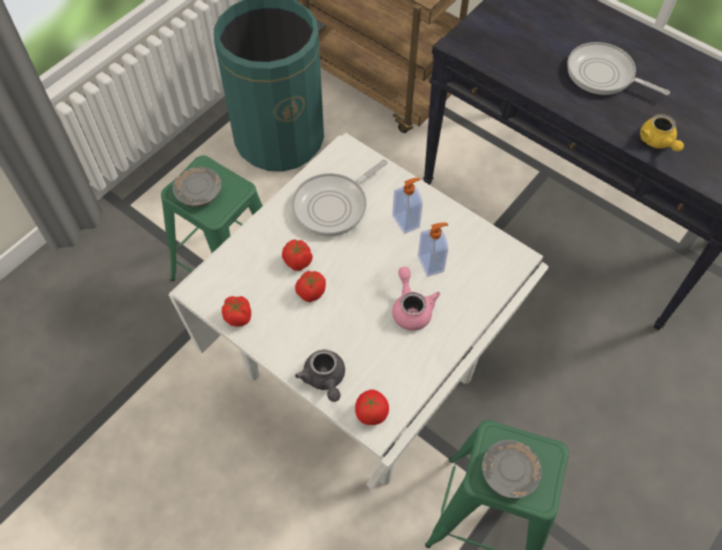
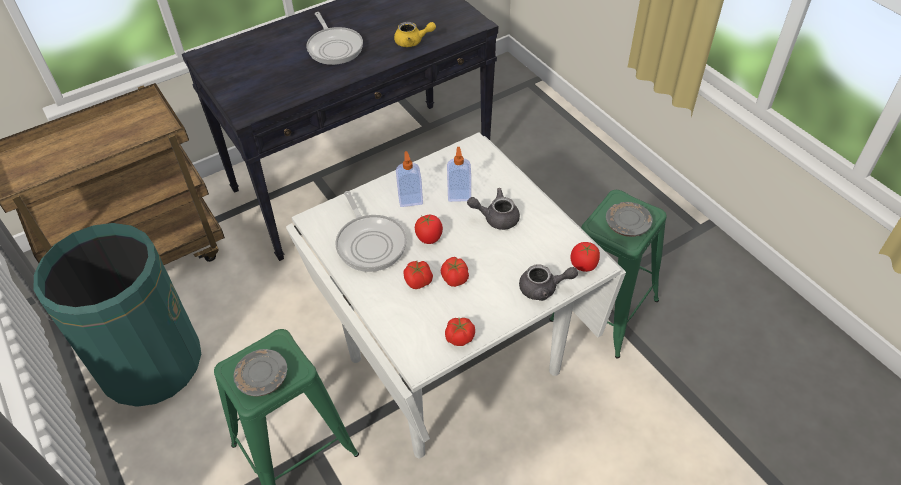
camera: 70 degrees left, 10 degrees down
pink teapot [392,267,440,331] -> grey teapot [467,188,520,230]
frying pan [567,42,670,95] -> frying pan turned 75 degrees counterclockwise [307,12,363,65]
none -> tomato [415,214,443,244]

